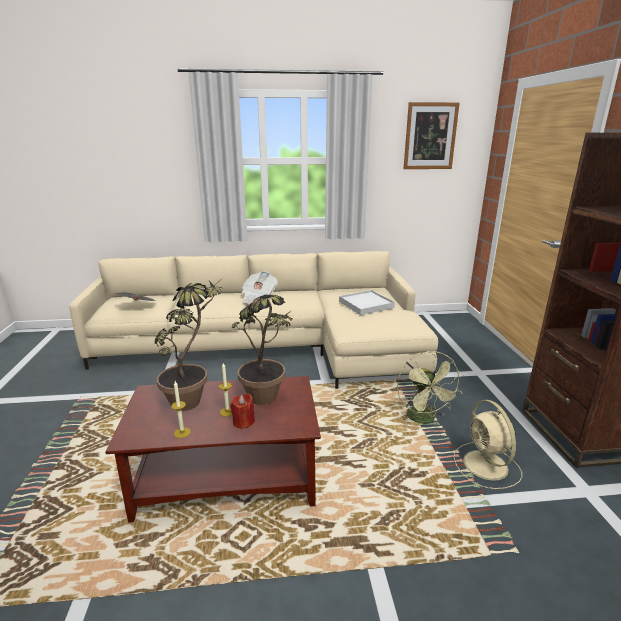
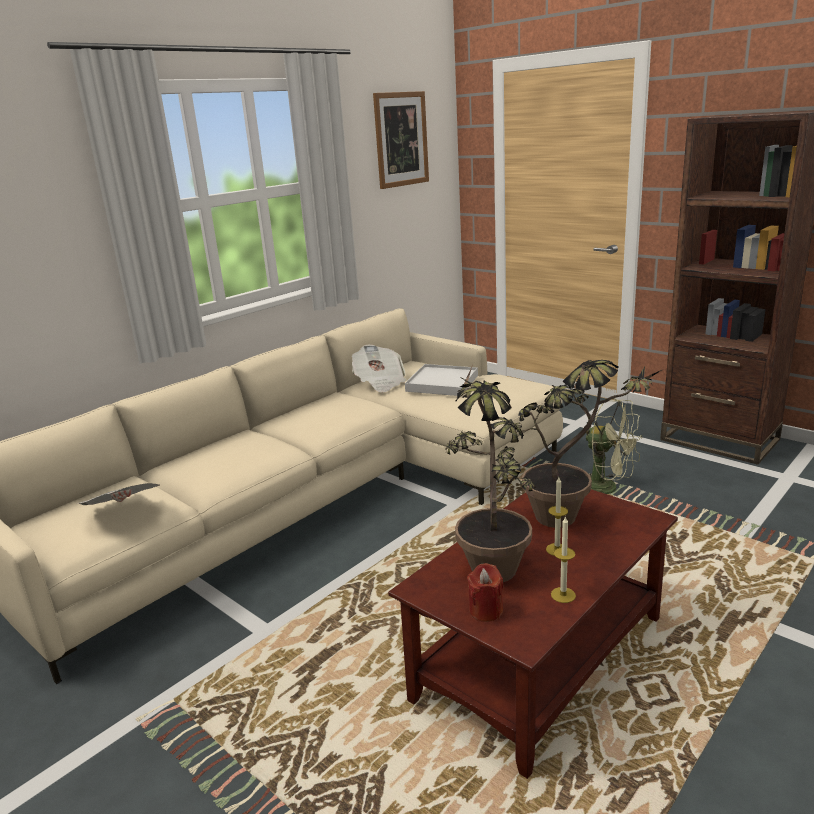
camera: 40 degrees left, 0 degrees up
red candle [230,393,255,429] -> red candle moved to [467,563,503,622]
newspaper [242,271,278,304] -> newspaper moved to [352,344,406,393]
beige fan [453,400,522,489] -> none

